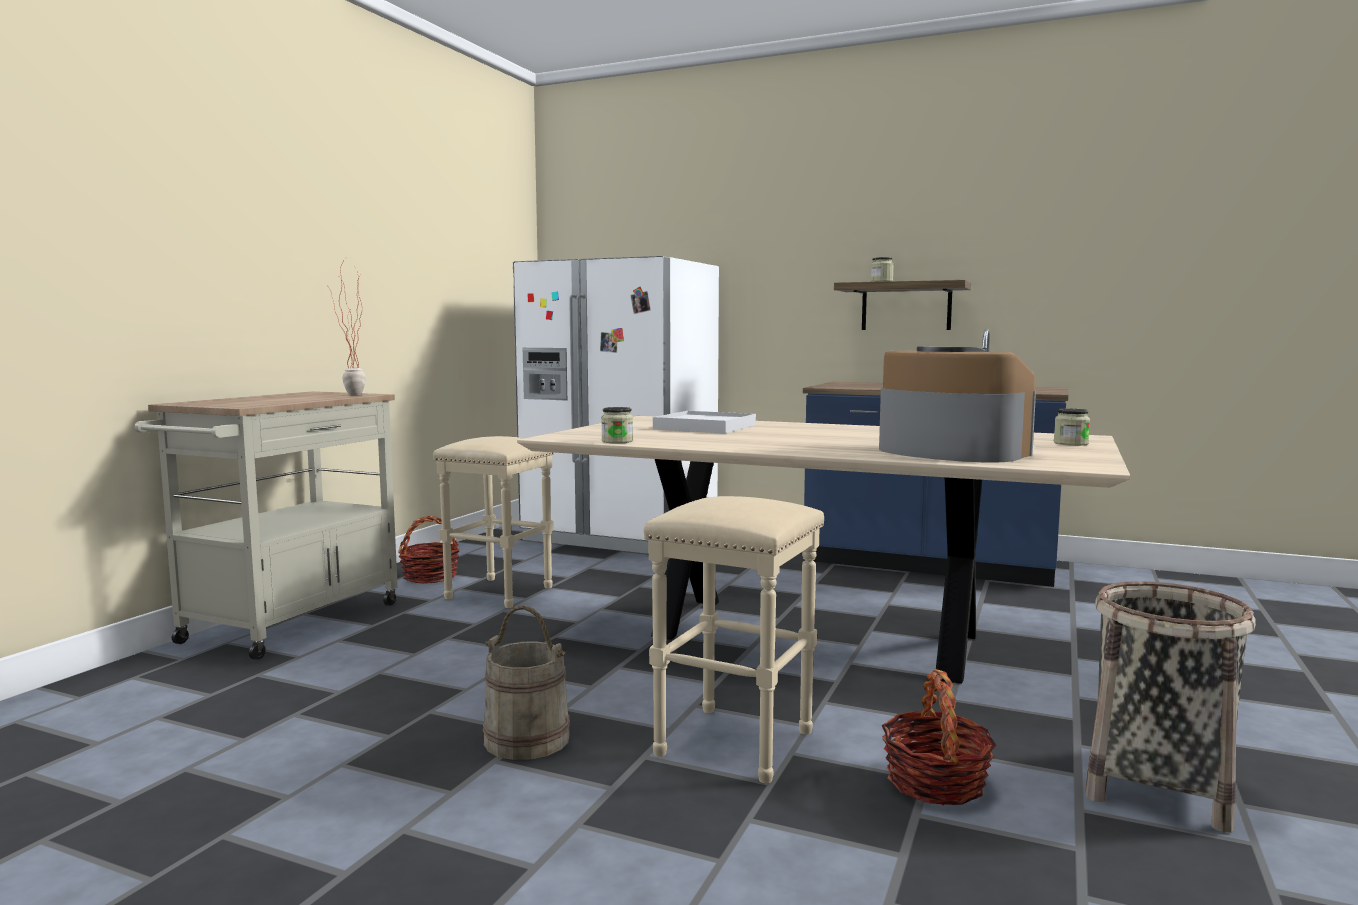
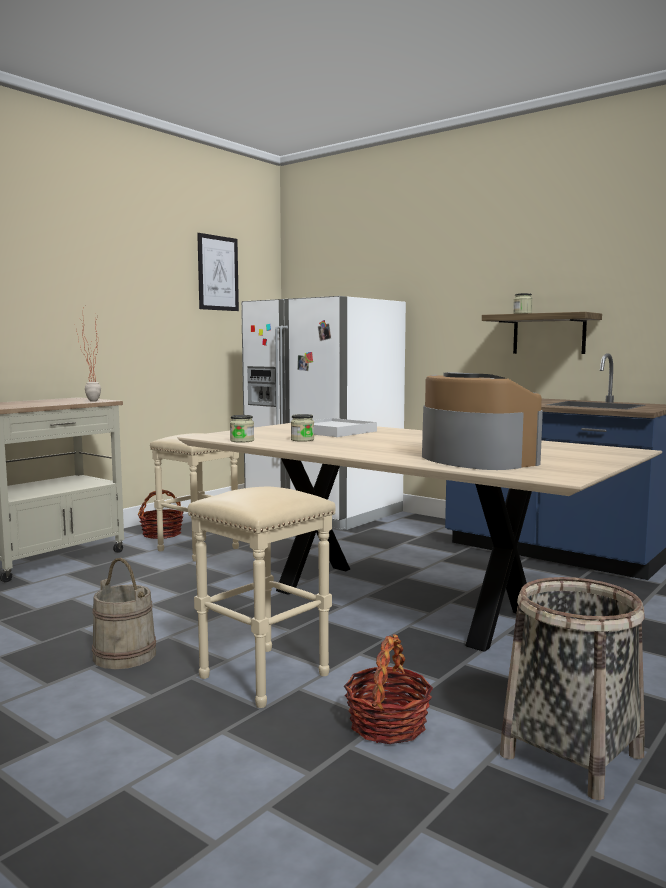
camera: 15 degrees right, 0 degrees up
jar [1054,409,1090,446] -> jar moved to [291,414,314,442]
none -> picture [197,233,239,311]

